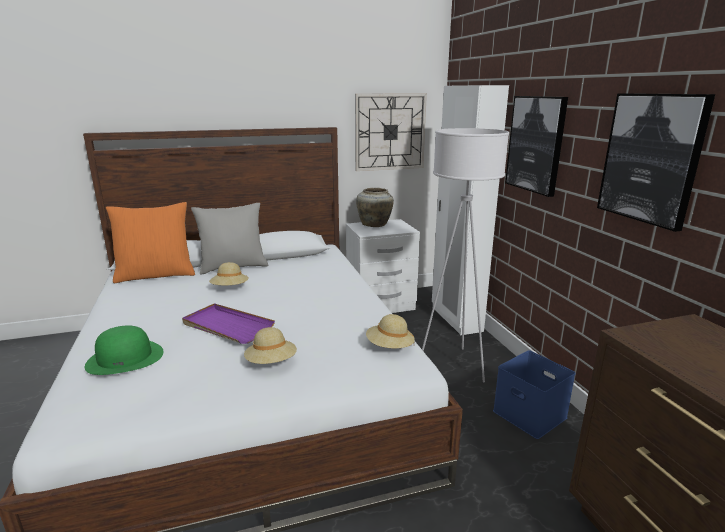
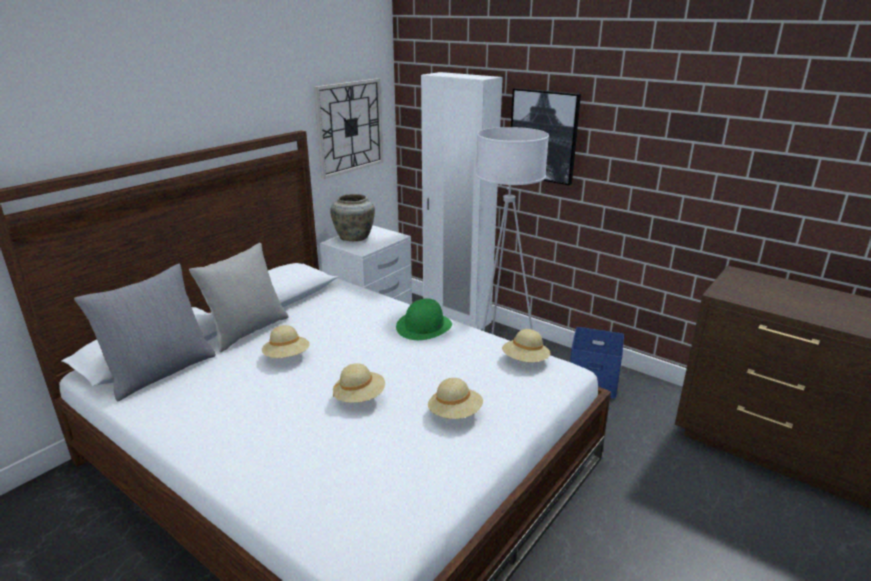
camera: 35 degrees left, 5 degrees up
green hat [85,325,164,375] -> green hat moved to [396,298,452,340]
orange pillow [106,202,195,283] -> grey pillow [74,264,216,401]
purple tray [182,303,275,344] -> beige hat [333,363,385,403]
picture [597,93,715,232] -> none

